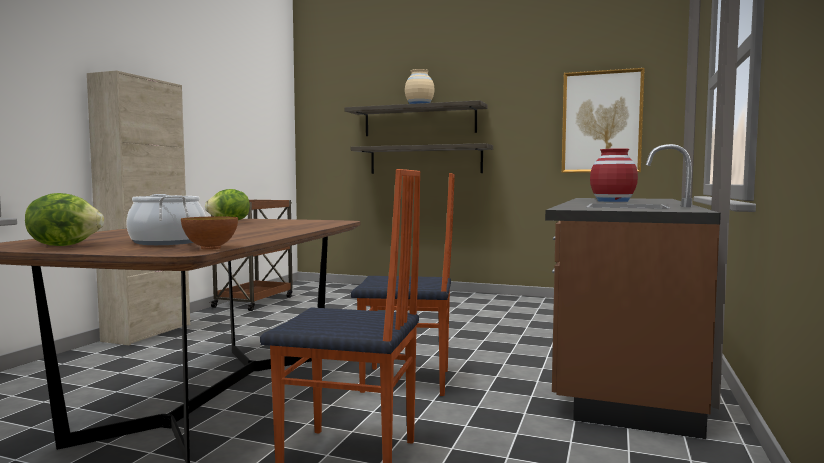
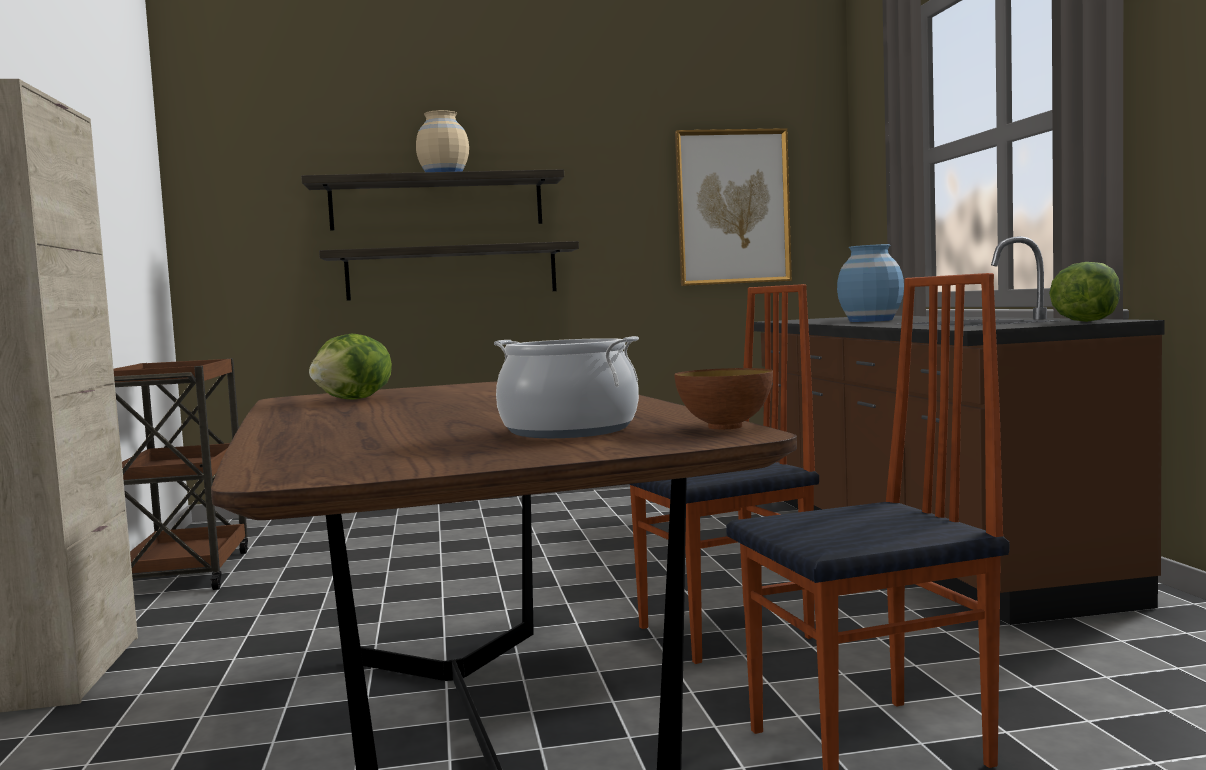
camera: 30 degrees left, 0 degrees up
lettuce [25,193,104,246] -> lettuce moved to [1049,262,1120,322]
red vase [590,148,638,202] -> blue vase [837,244,904,322]

